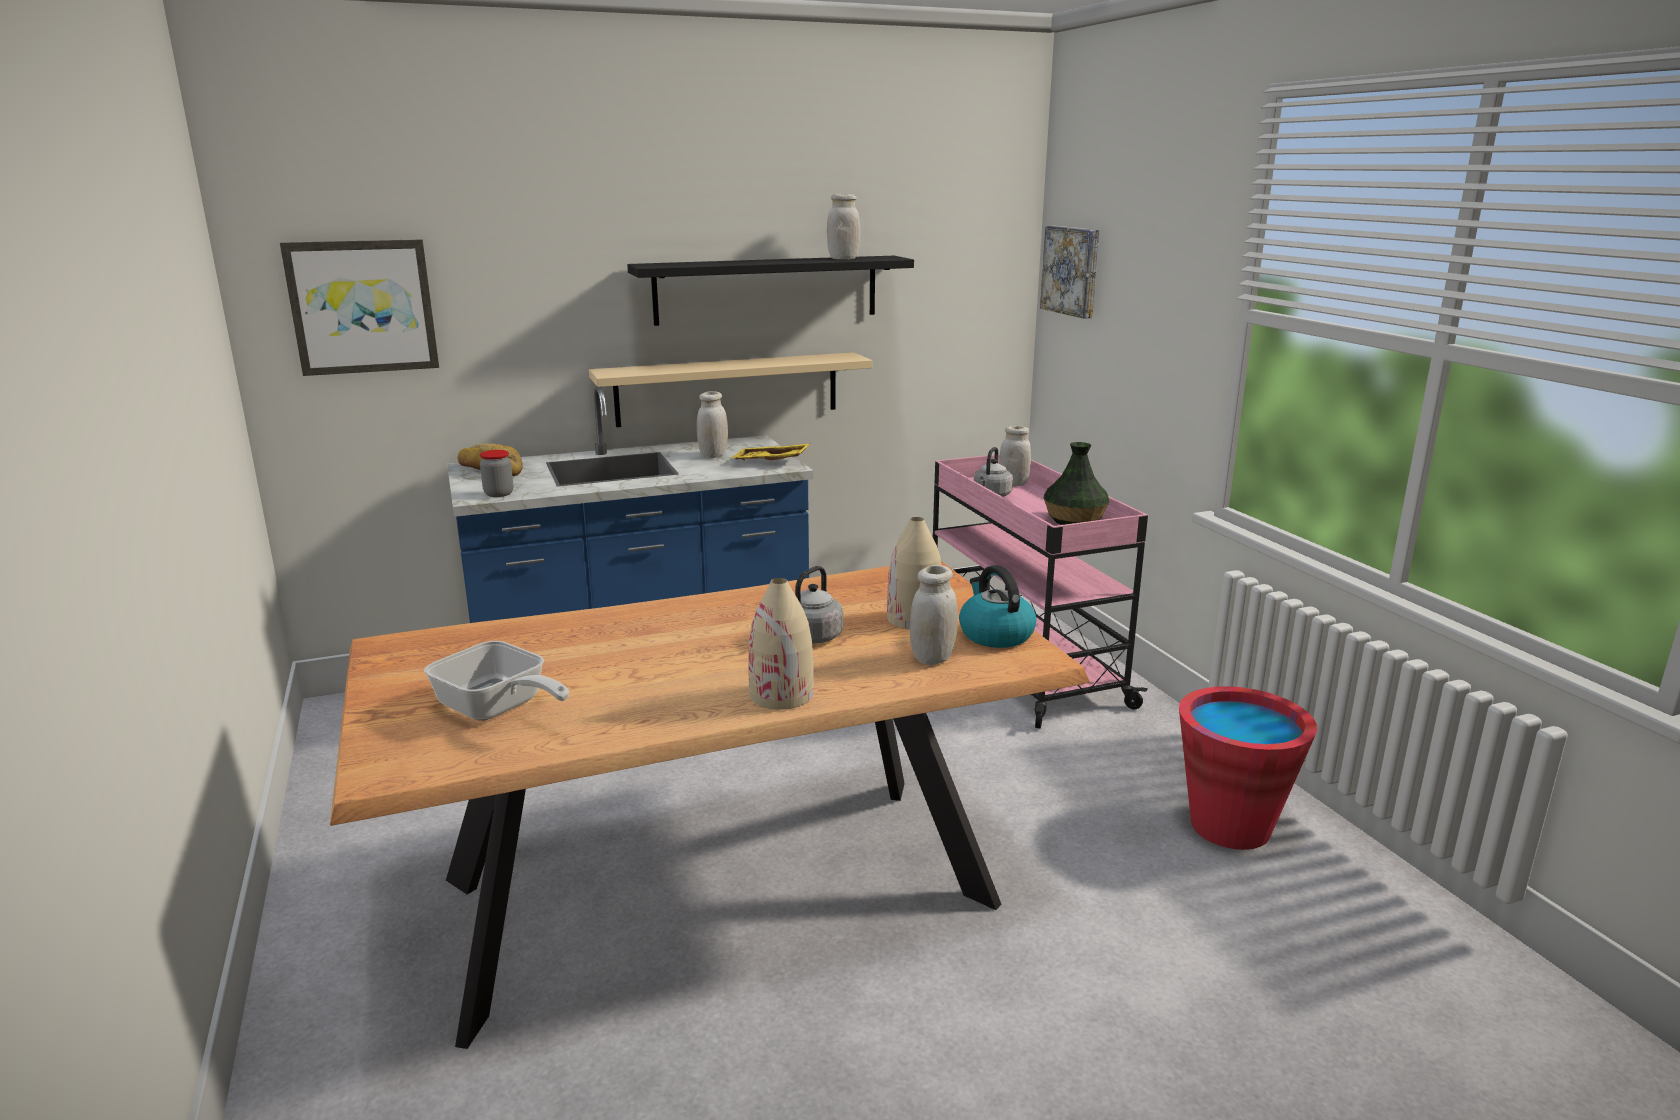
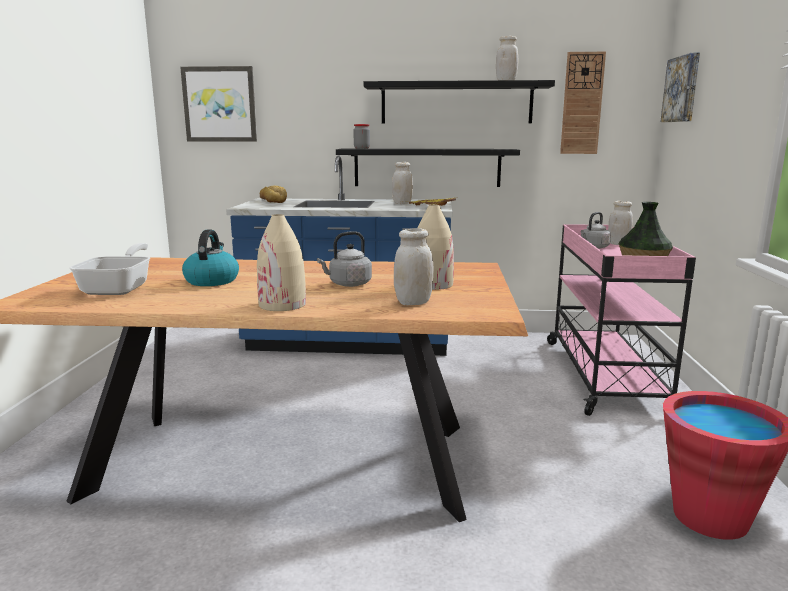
camera: 25 degrees right, 5 degrees down
frying pan [424,641,569,721] -> frying pan turned 150 degrees counterclockwise [69,243,150,295]
jar [480,450,513,497] -> jar moved to [353,124,370,149]
beige shelf [589,352,872,427] -> black shelf [336,149,520,187]
kettle [959,565,1036,648] -> kettle moved to [182,230,239,286]
none -> wall clock [560,52,606,154]

